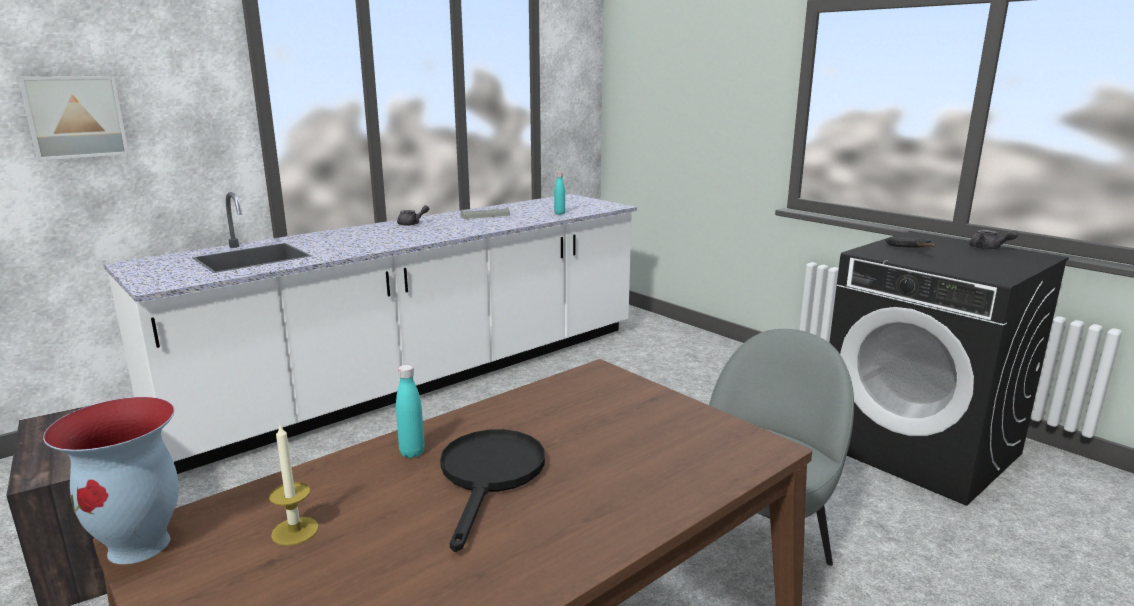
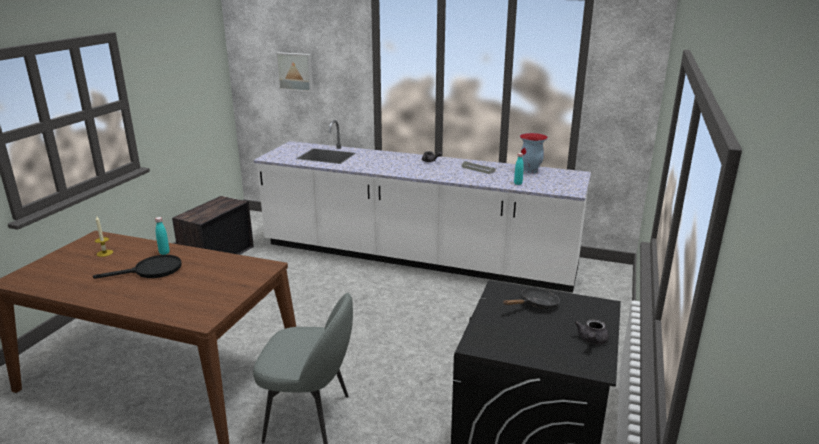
camera: 60 degrees right, 5 degrees up
vase [43,397,179,564] -> vase moved to [520,133,548,174]

